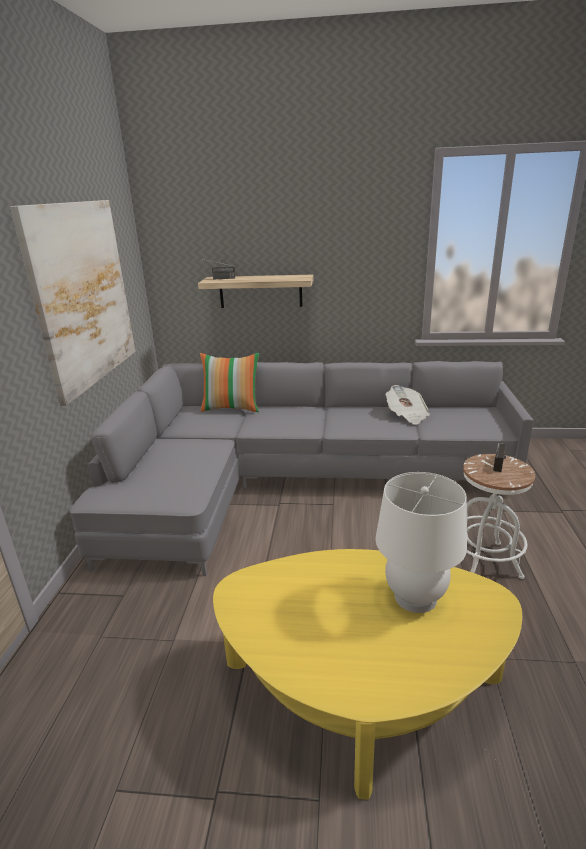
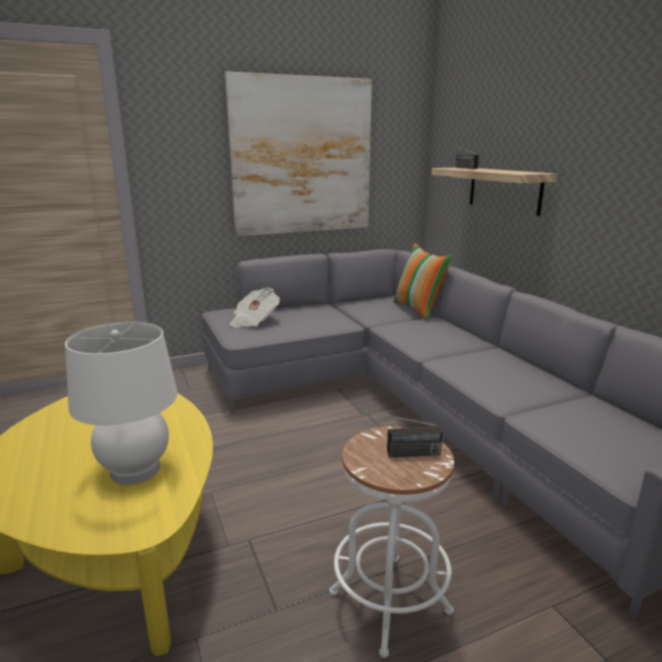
camera: 60 degrees right, 5 degrees down
newspaper [386,385,430,425] -> newspaper moved to [230,288,280,327]

